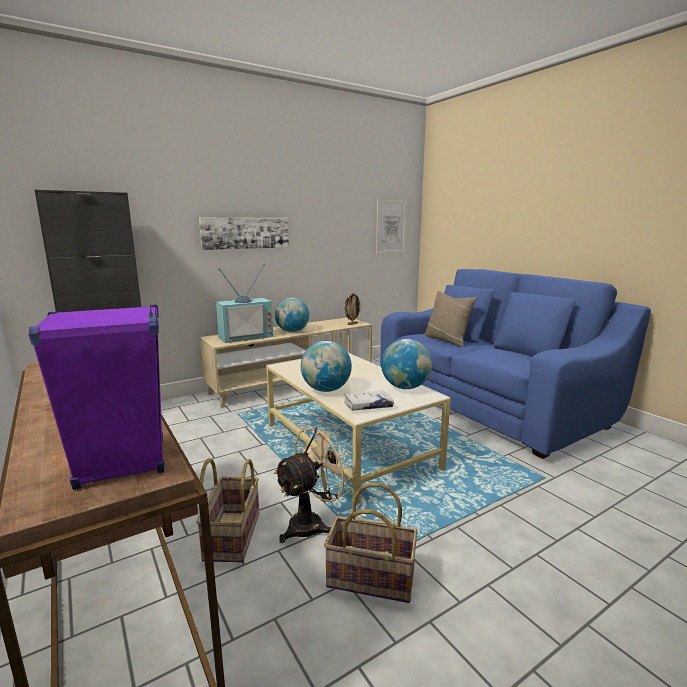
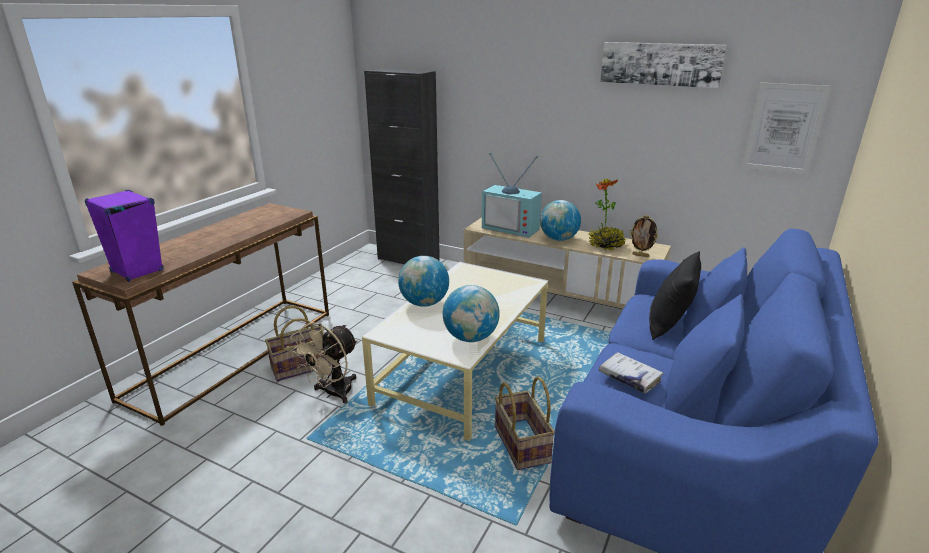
camera: 60 degrees right, 10 degrees up
picture [199,217,289,250] -> picture moved to [600,42,727,88]
beige fan [273,423,356,543] -> beige fan turned 105 degrees clockwise [290,322,358,404]
basket [324,483,418,603] -> basket moved to [495,377,555,470]
white book [344,391,394,410] -> white book moved to [598,352,664,394]
beige pillow [424,291,477,347] -> black pillow [649,251,701,340]
none -> potted plant [588,178,626,250]

